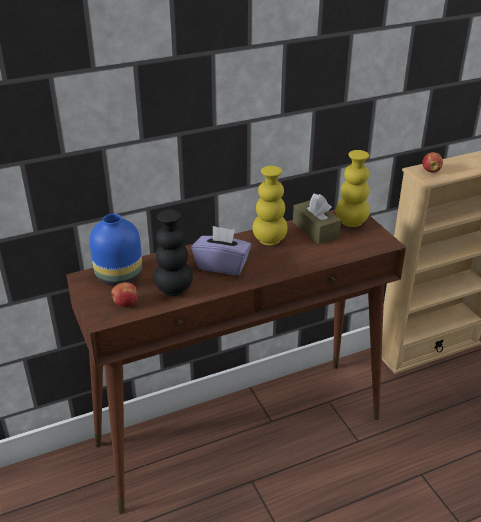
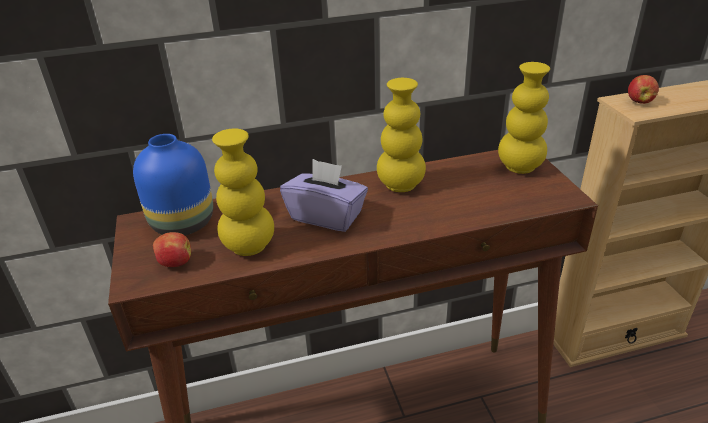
camera: 10 degrees right, 0 degrees up
black vase [154,210,193,296] -> yellow vase [212,128,274,256]
brown tissue box [293,194,341,244] -> none

